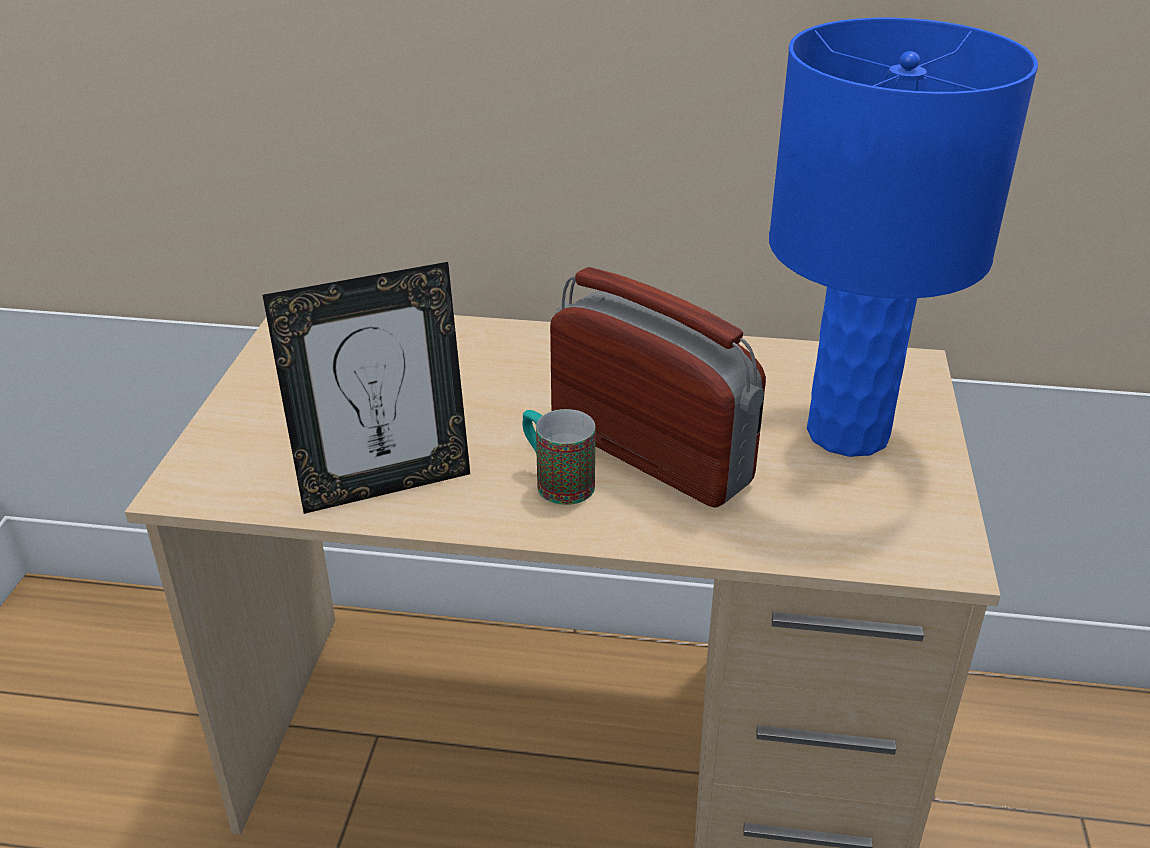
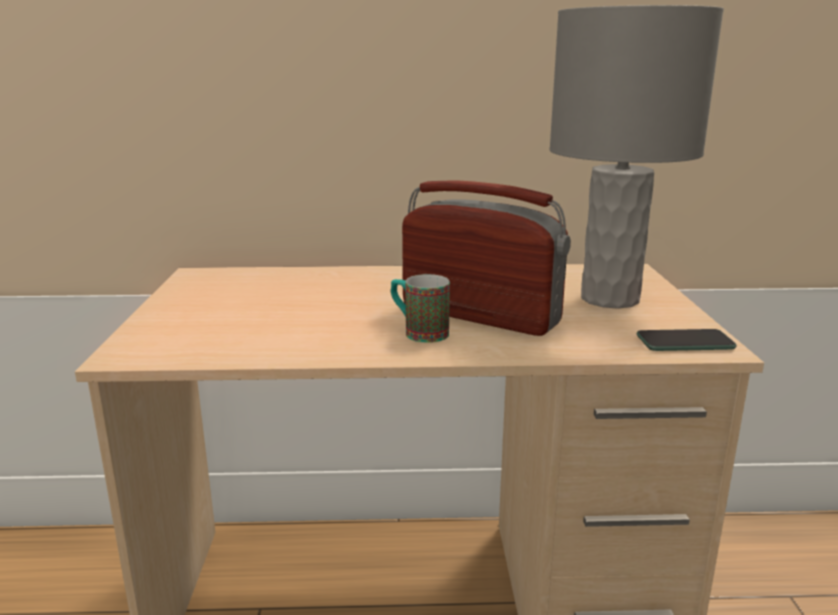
camera: 10 degrees left, 15 degrees down
picture frame [263,262,470,514] -> none
blue table lamp [769,18,1038,457] -> grey table lamp [549,5,724,309]
none -> phone [637,329,736,351]

